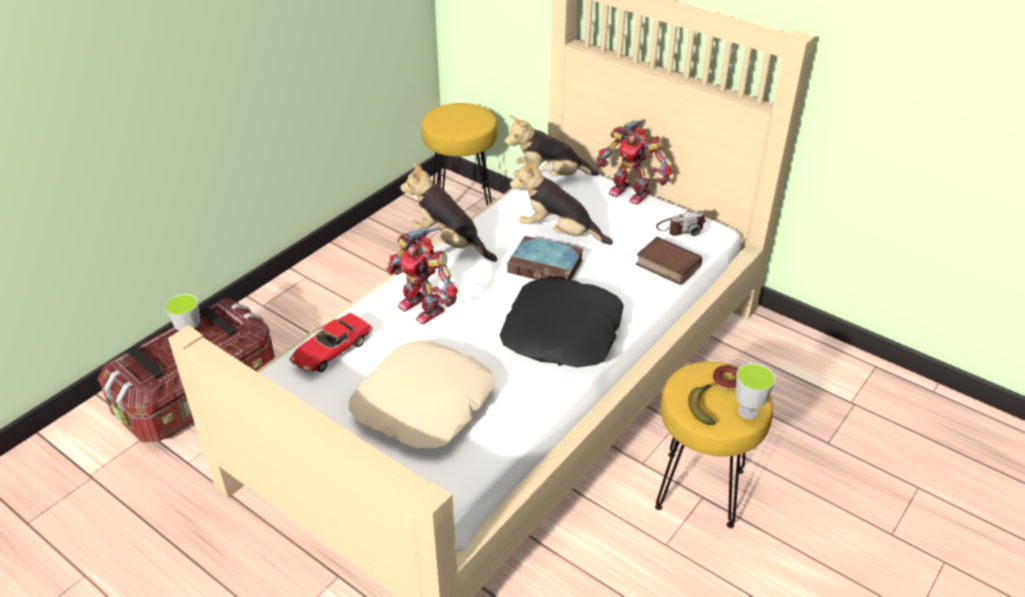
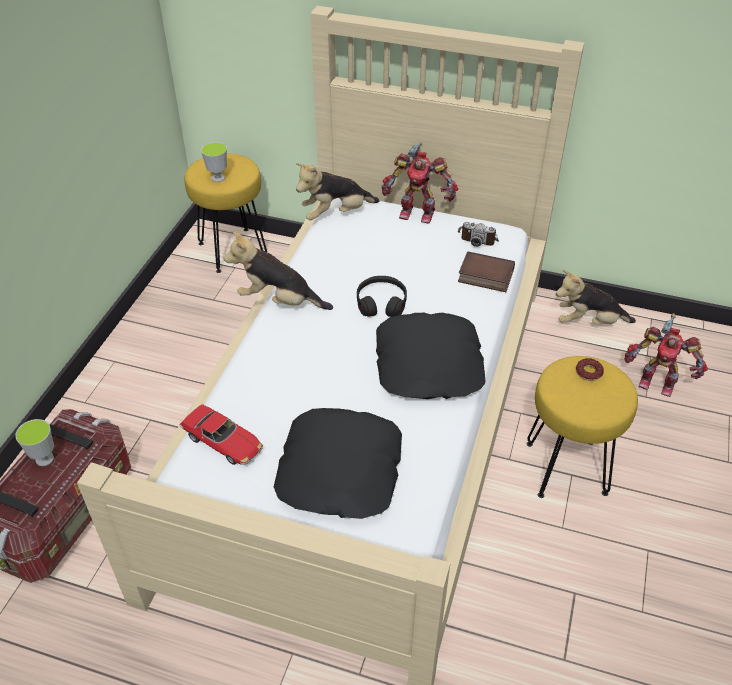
camera: 20 degrees left, 5 degrees up
toy car [290,313,373,372] -> toy car turned 75 degrees counterclockwise [180,404,263,465]
beige pillow [349,340,495,448] -> black pillow [274,408,402,519]
toy robot [387,224,458,324] -> toy robot moved to [625,313,708,397]
book [507,236,583,280] -> black headphones [357,276,407,317]
plush toy [510,157,613,245] -> plush toy moved to [556,270,636,324]
camera [656,210,706,236] -> camera turned 60 degrees clockwise [458,222,499,247]
banana [688,384,715,425] -> none
cup [735,363,775,419] -> cup moved to [201,142,227,182]

